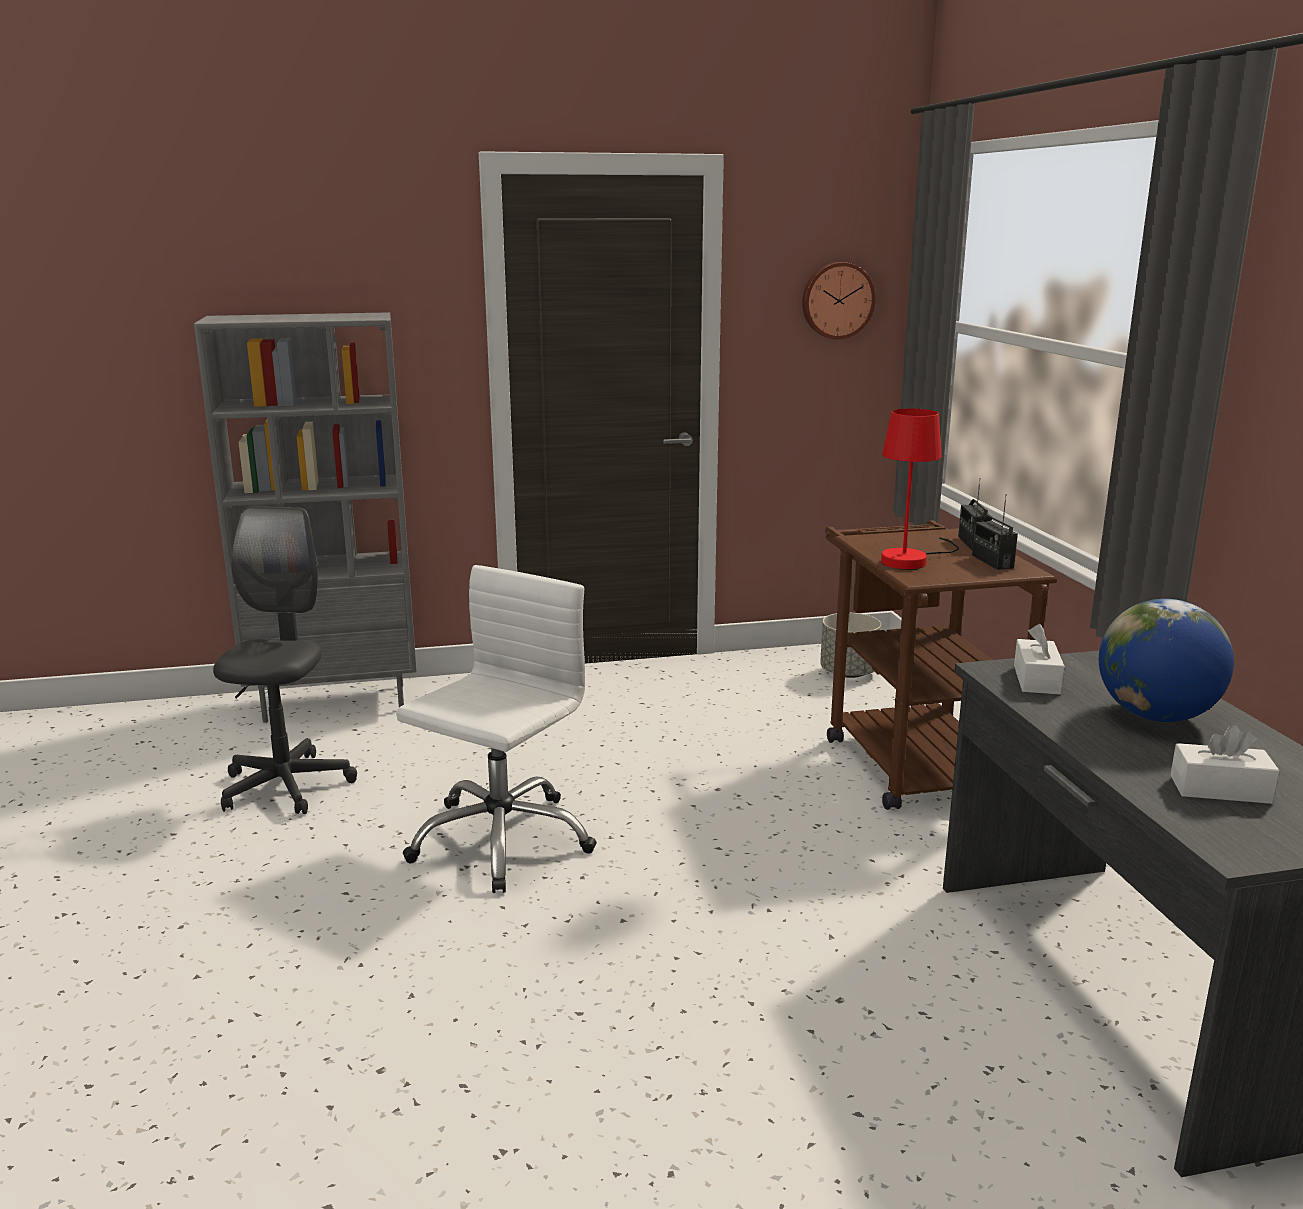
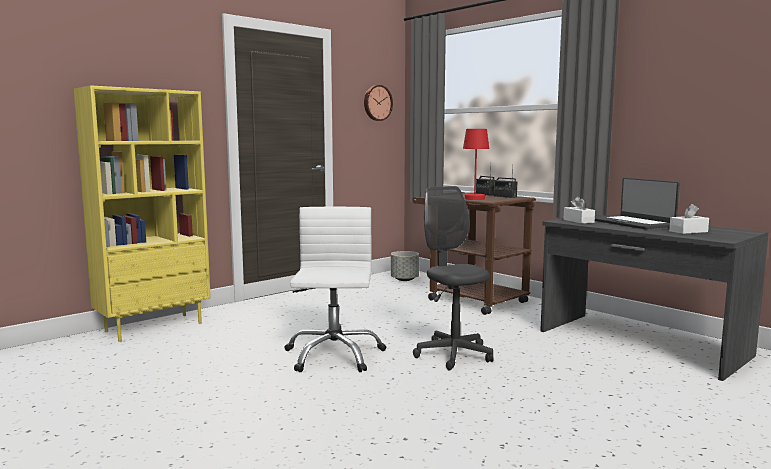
camera: 30 degrees left, 10 degrees down
grey bookcase [194,312,417,723] -> yellow bookcase [74,85,211,342]
grey office chair [213,506,357,814] -> grey office chair moved to [413,186,494,370]
globe [1099,599,1234,722] -> laptop [595,178,680,229]

